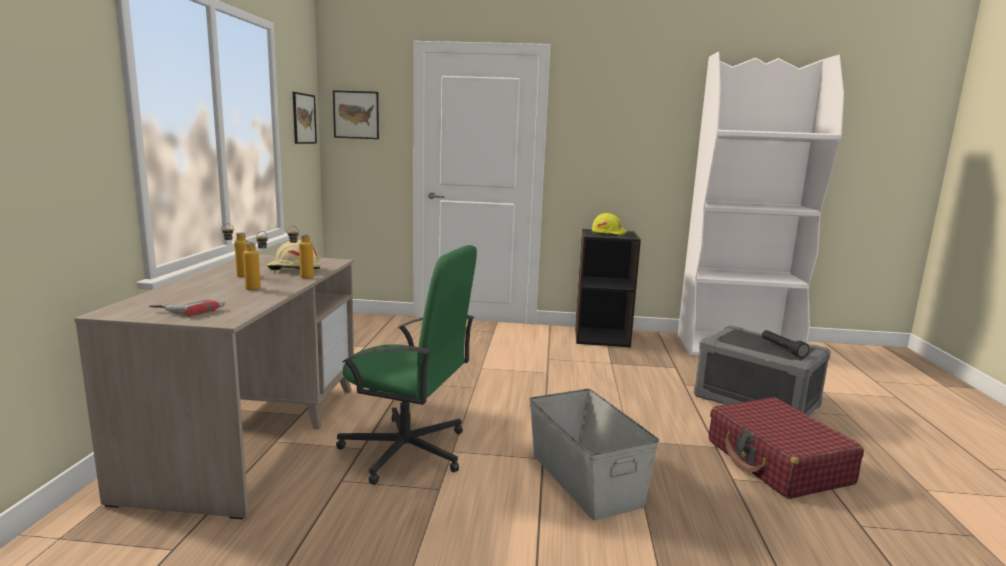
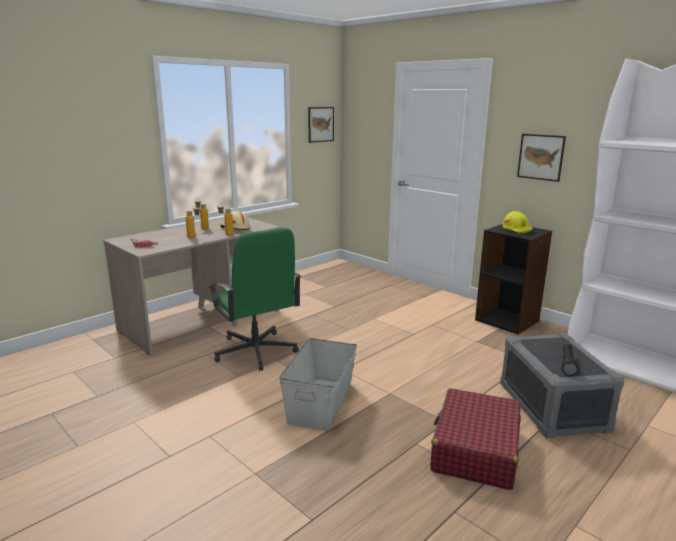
camera: 40 degrees right, 5 degrees up
picture [333,90,379,139] -> picture moved to [517,134,566,182]

